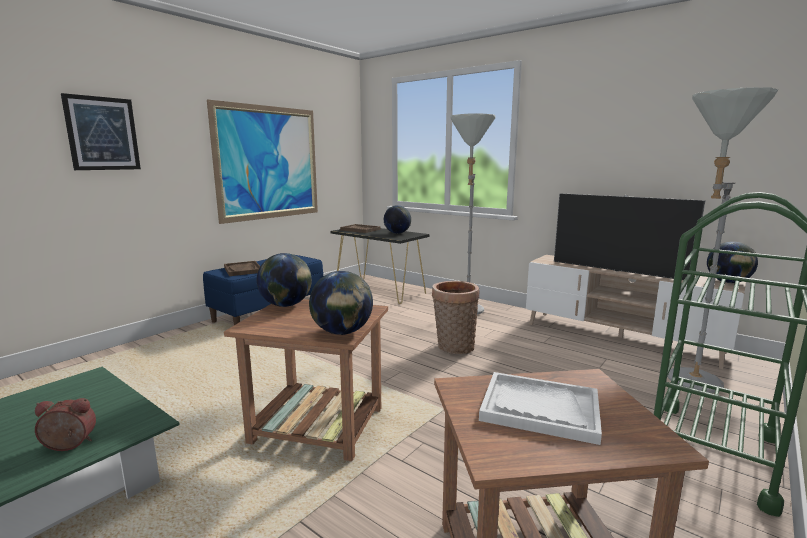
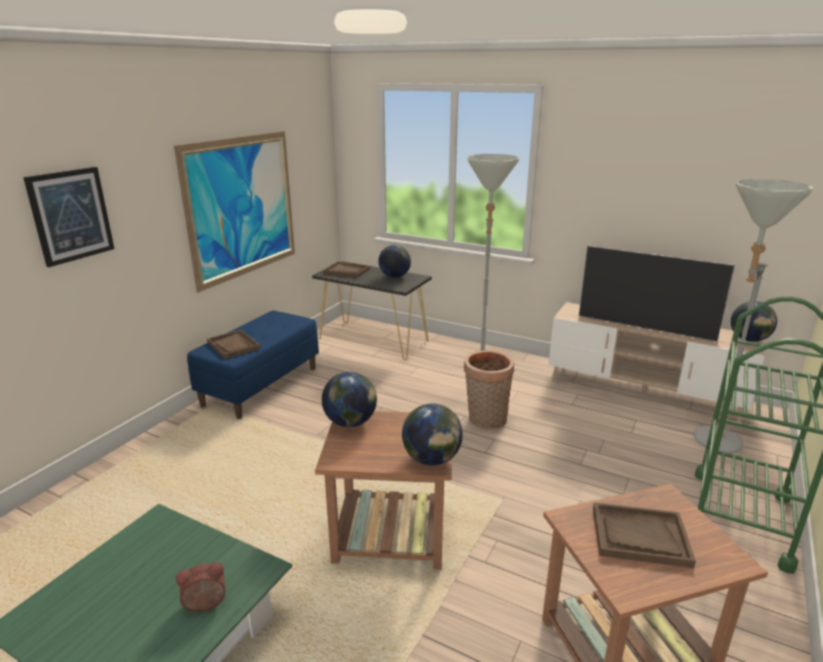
camera: 10 degrees left, 10 degrees up
white tray [479,372,602,445] -> brown tray [593,502,696,568]

